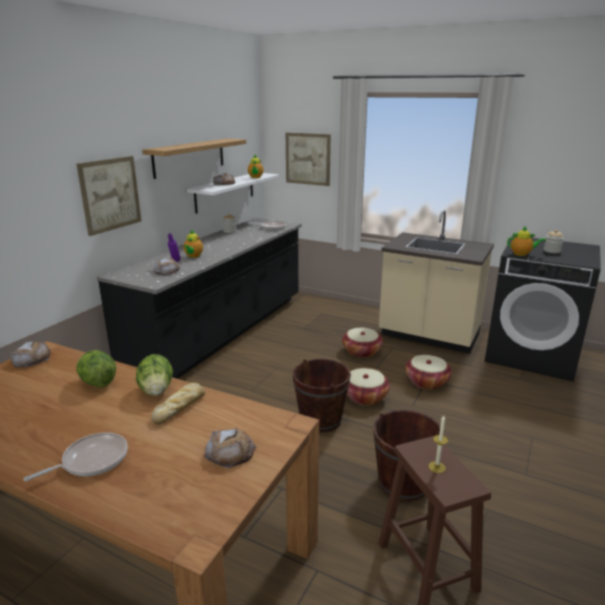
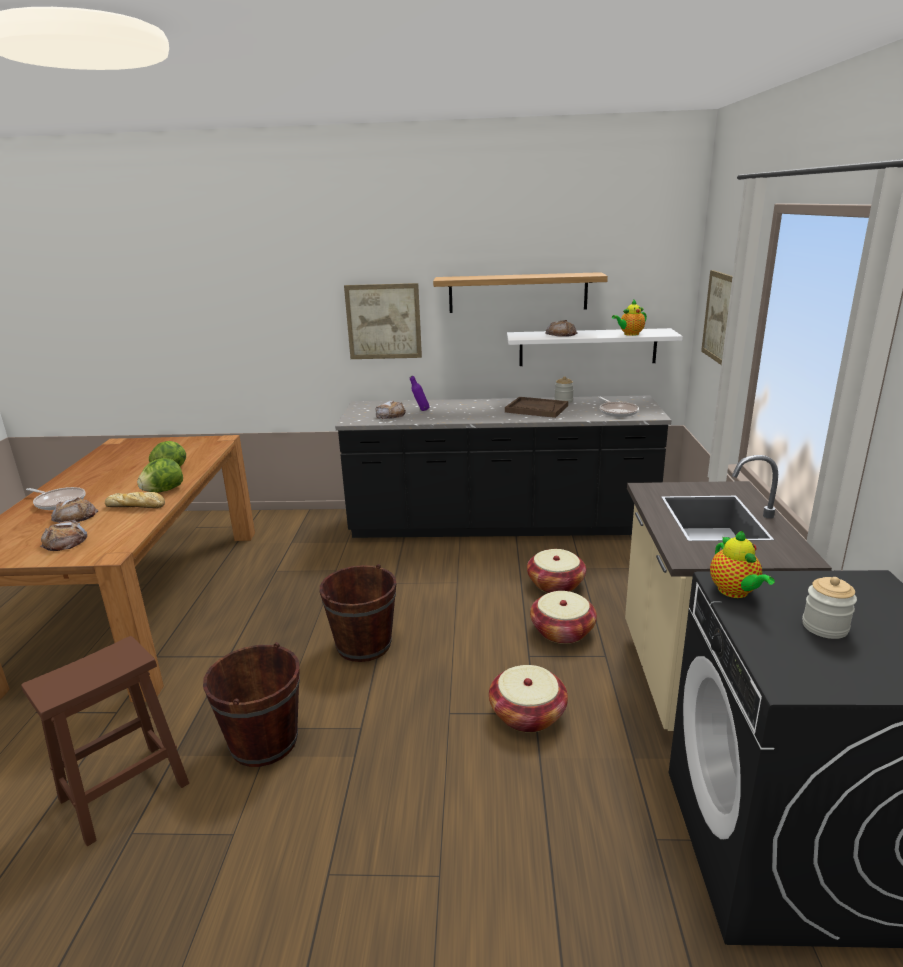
camera: 65 degrees right, 0 degrees up
bread [11,341,51,368] -> bread moved to [51,497,98,523]
teapot [183,229,203,258] -> none
basket [347,368,390,406] -> basket moved to [527,549,586,593]
candle [429,415,448,473] -> none
none -> brown tray [505,397,568,418]

